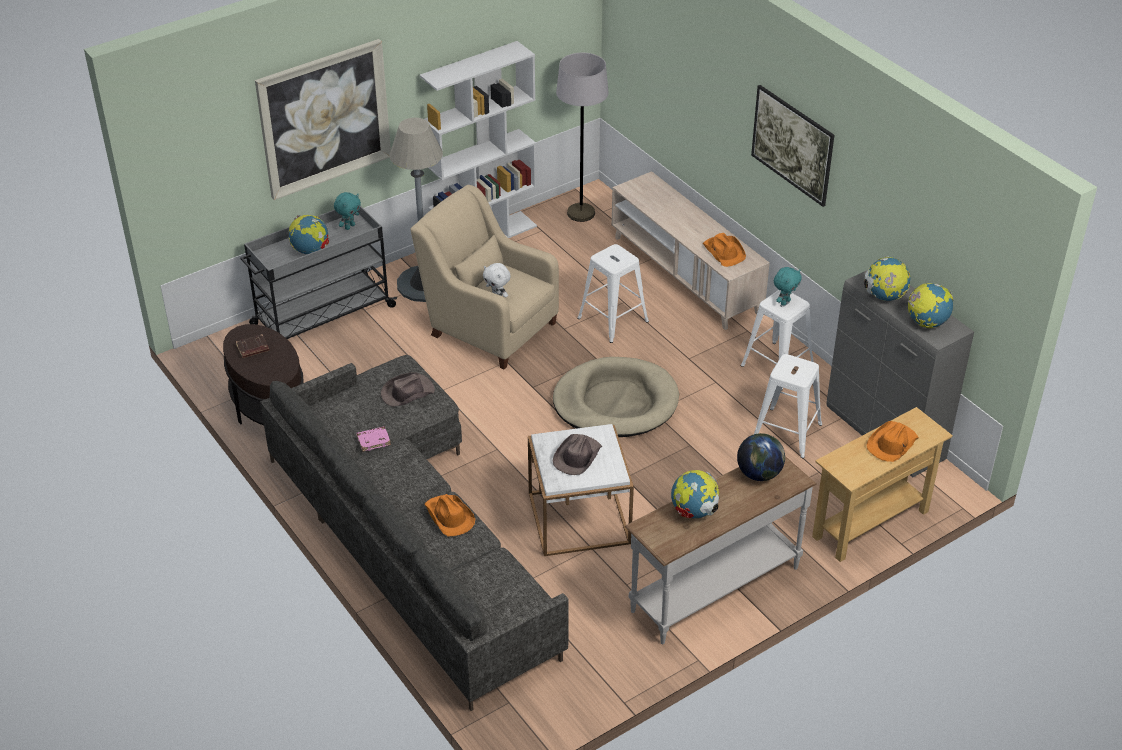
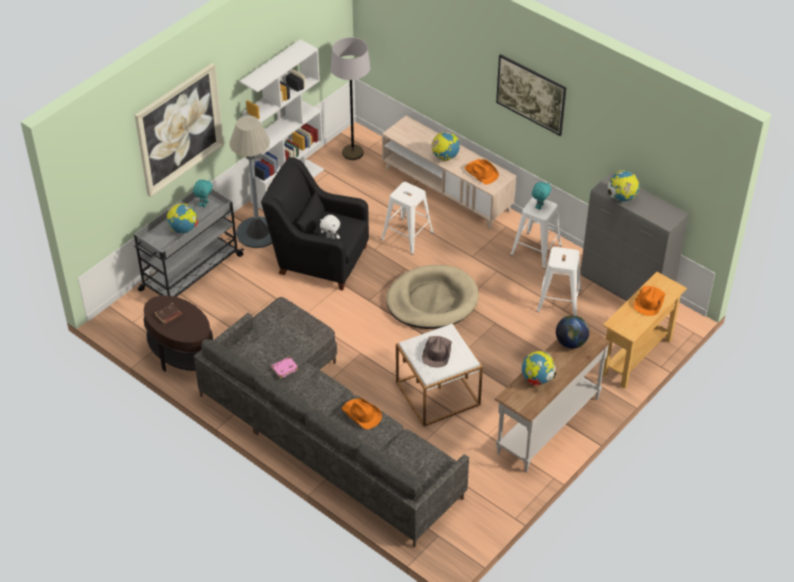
camera: 15 degrees left, 5 degrees up
brown hat [381,372,435,407] -> none
beige armchair [410,185,559,369] -> black armchair [261,157,369,291]
globe [908,283,953,328] -> globe moved to [432,132,460,161]

